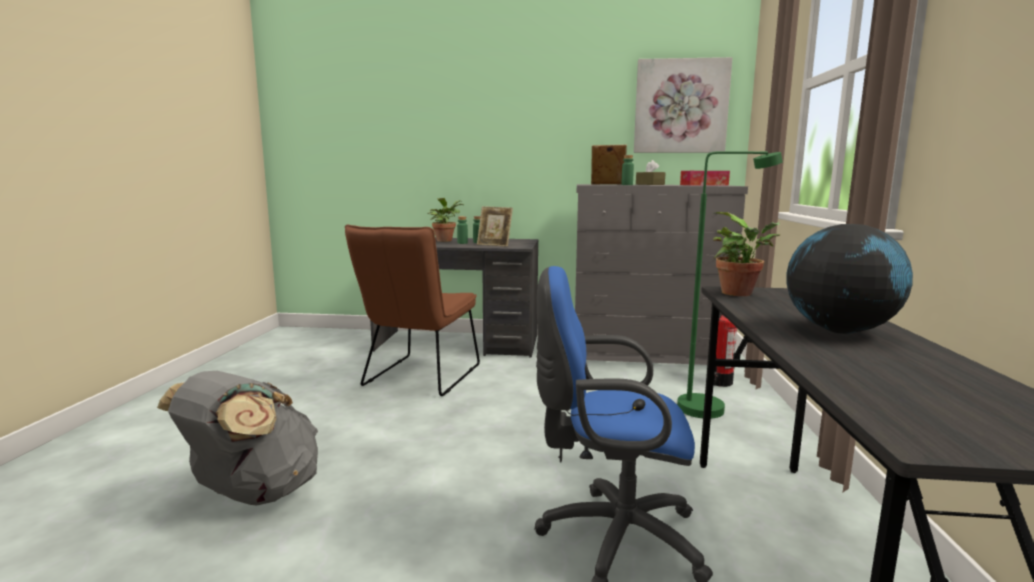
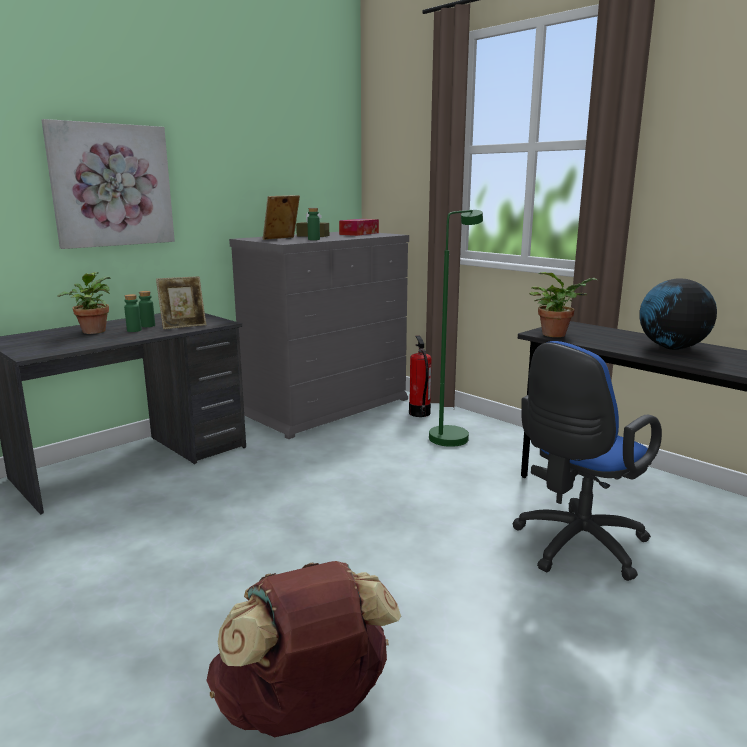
camera: 50 degrees left, 5 degrees up
grey backpack [157,371,318,505] -> brown backpack [206,561,401,737]
brown chair [345,224,480,396] -> none
picture [634,57,732,153] -> picture moved to [42,119,175,249]

